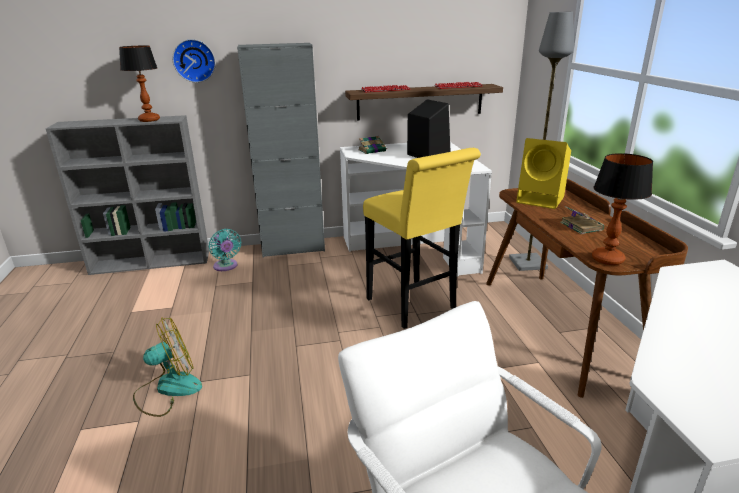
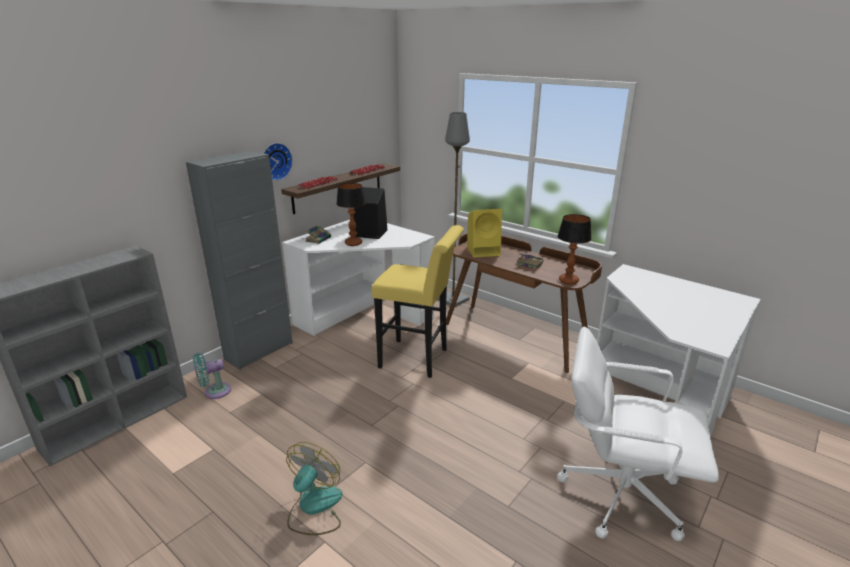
camera: 40 degrees left, 0 degrees up
table lamp [119,46,160,122] -> table lamp moved to [336,183,366,246]
wall clock [172,39,216,83] -> wall clock moved to [264,143,293,181]
turquoise fan [209,229,241,271] -> turquoise fan turned 135 degrees clockwise [193,353,231,399]

